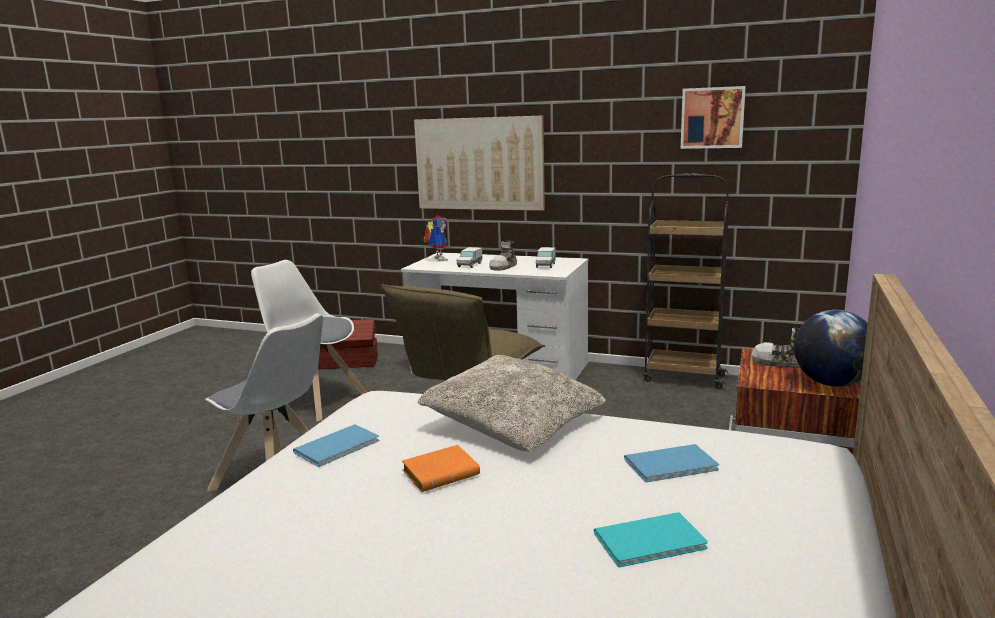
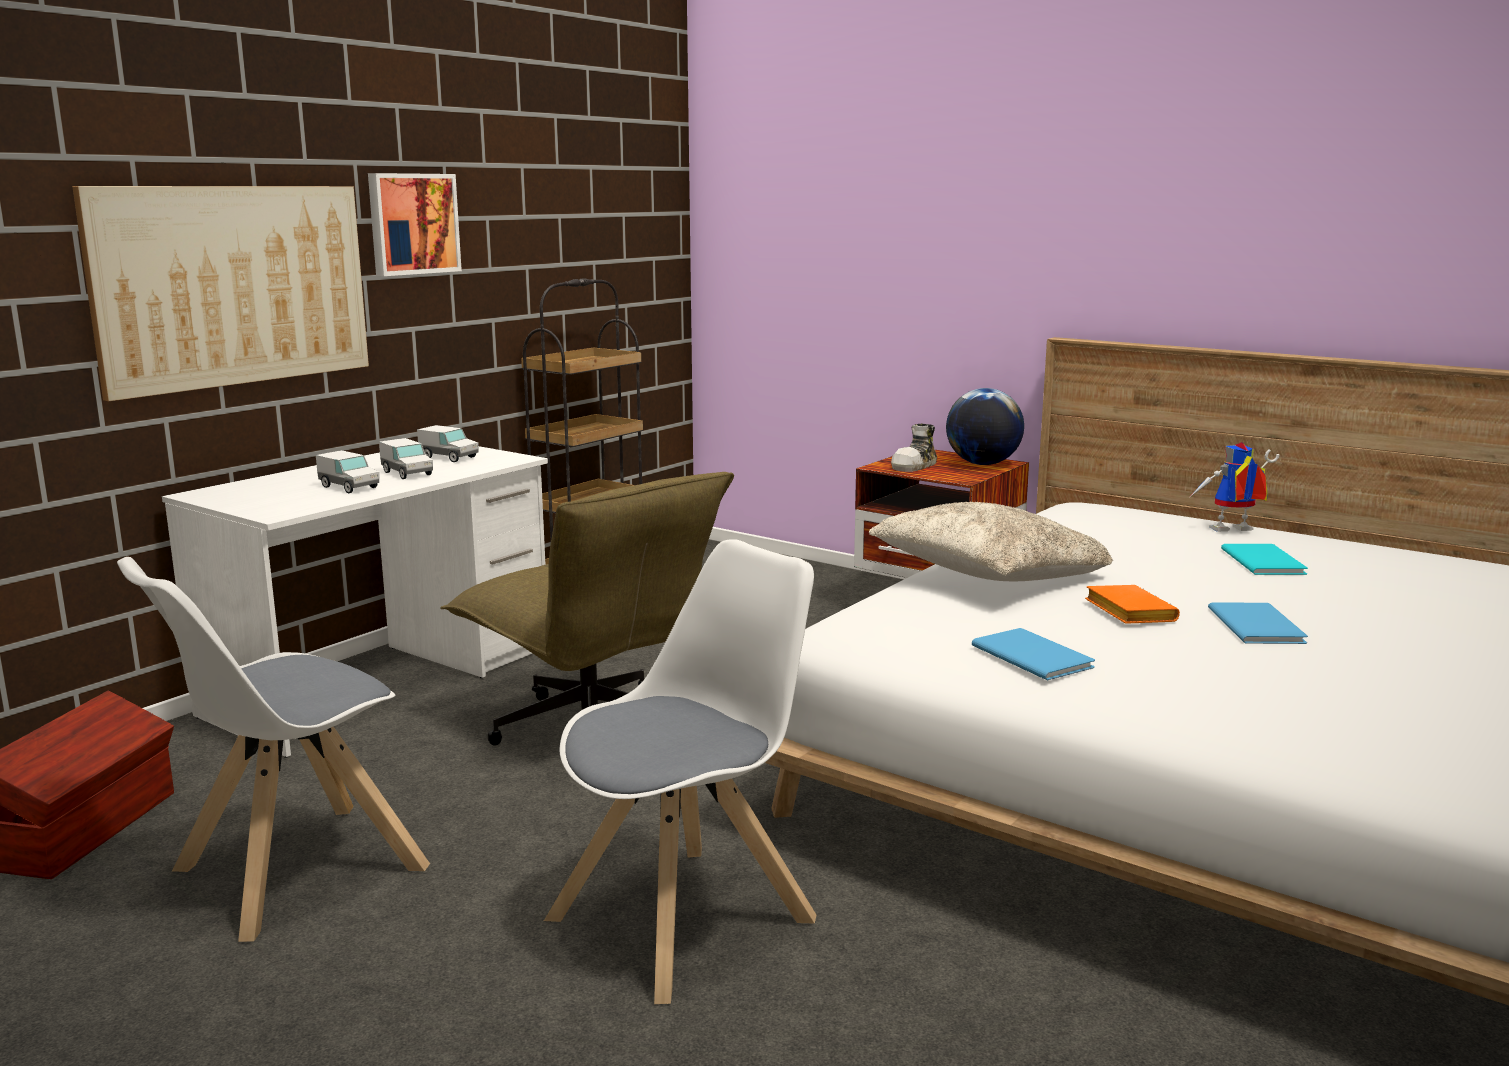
camera: 75 degrees left, 0 degrees up
toy robot [424,216,448,261] -> toy robot moved to [1191,442,1280,532]
shoe [489,241,517,271] -> toy truck [379,438,433,479]
blue book [624,444,719,482] -> blue book moved to [1208,602,1308,644]
picture [681,86,746,149] -> picture moved to [368,173,462,276]

